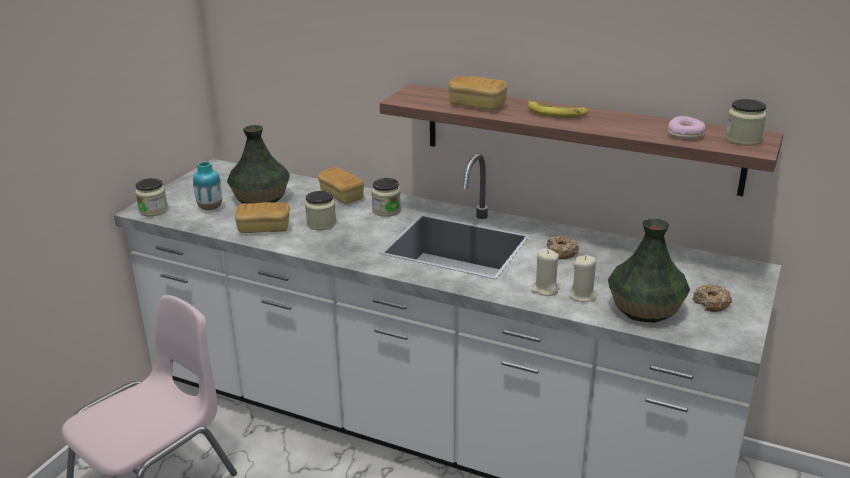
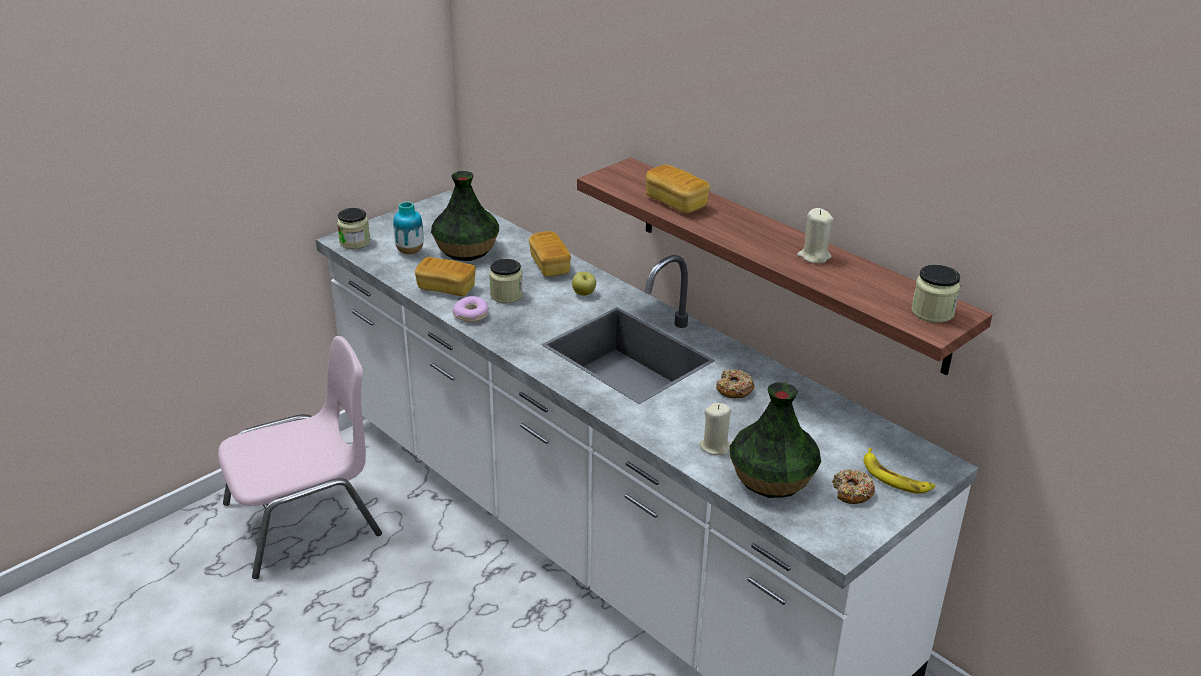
camera: 20 degrees right, 5 degrees up
jar [371,178,401,217] -> apple [572,272,596,296]
banana [528,101,589,118] -> banana moved to [863,448,935,494]
beige candle [531,248,560,296] -> beige candle moved to [797,208,833,264]
donut [668,116,706,139] -> donut moved to [452,296,489,322]

